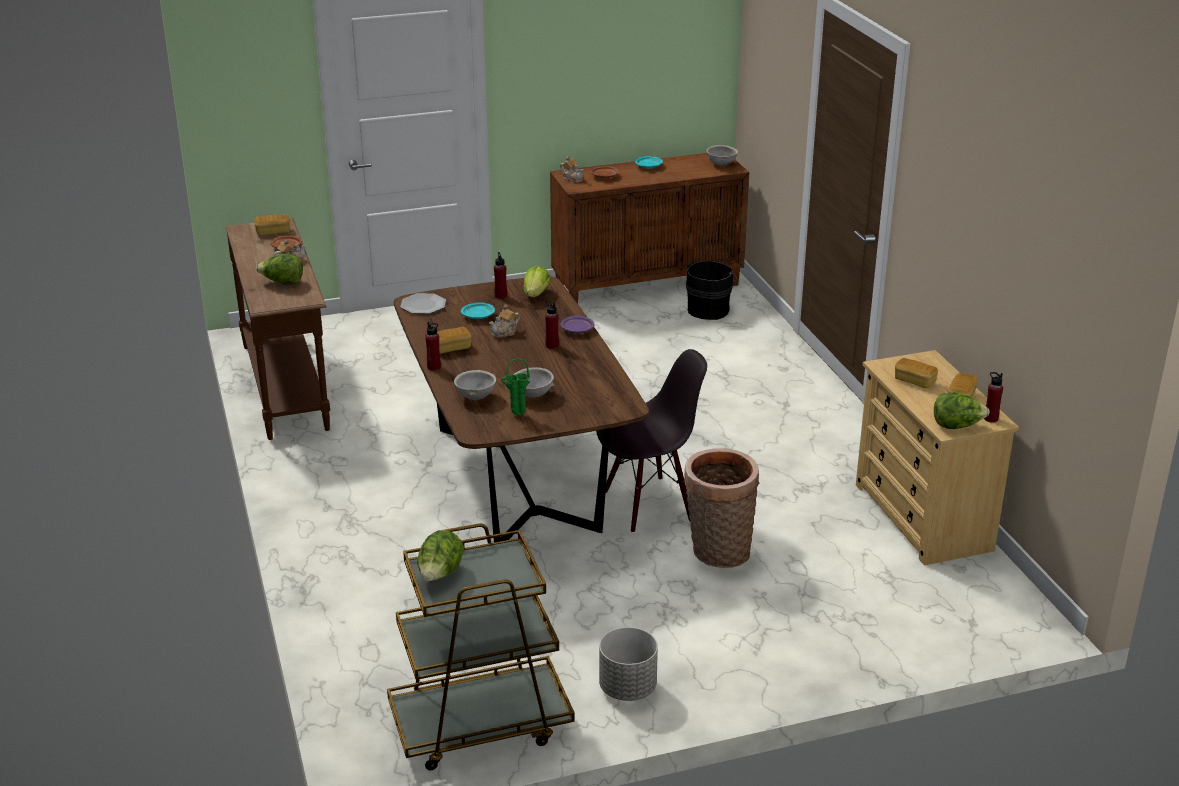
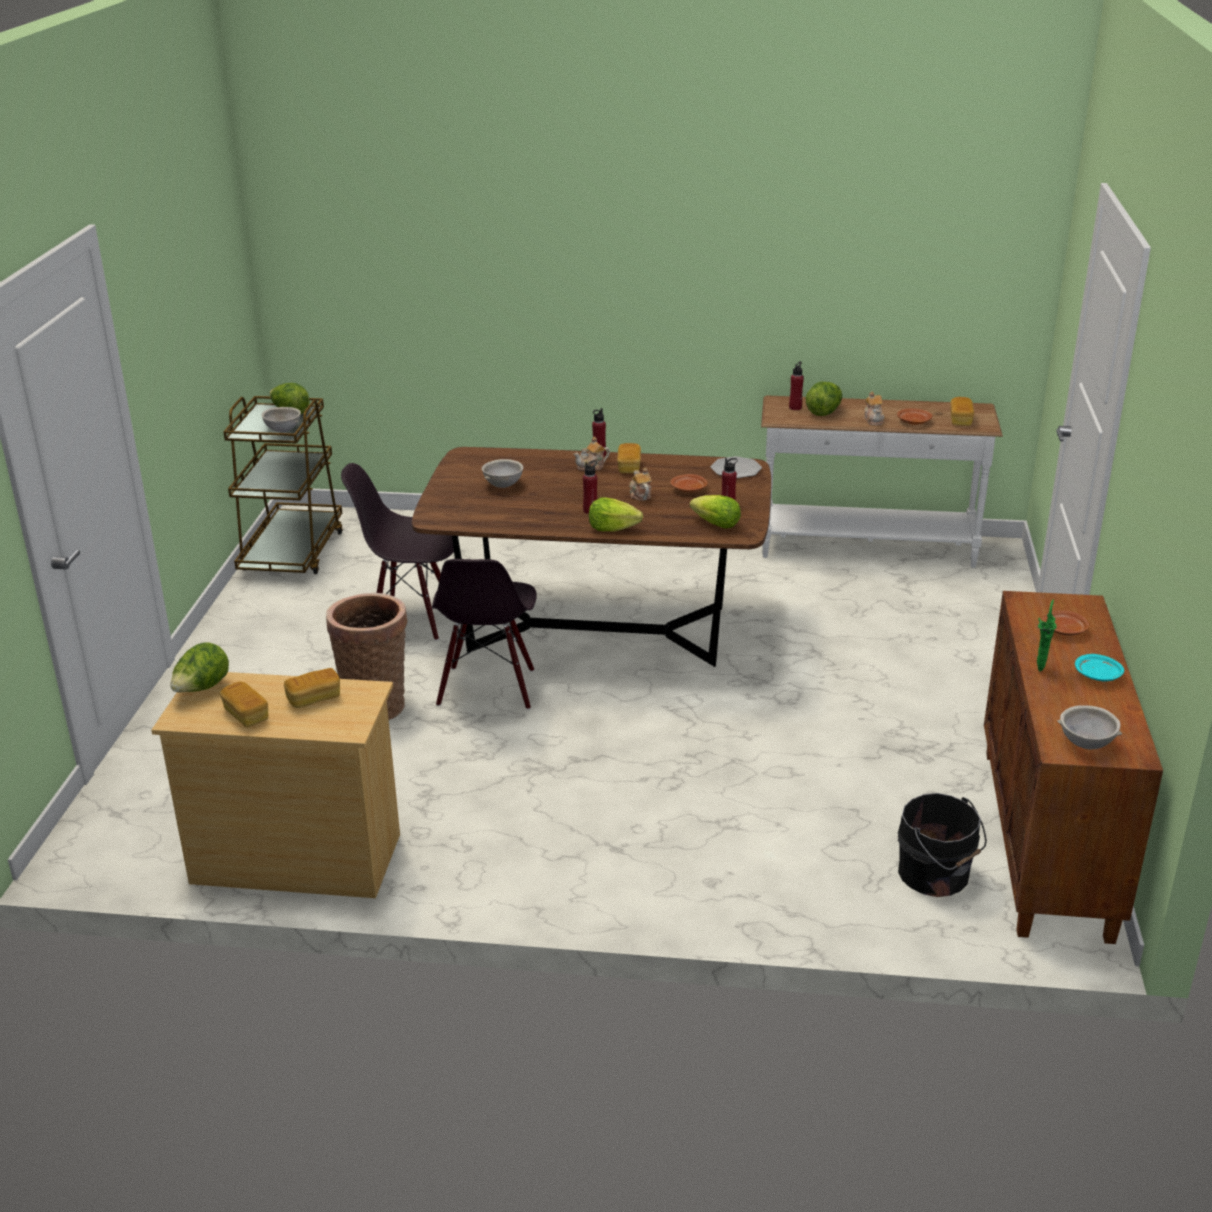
camera: 115 degrees right, 0 degrees up
brown console table [226,218,330,440] -> white console table [761,395,1003,568]
grey bowl [454,370,496,400] -> grey bowl moved to [262,407,301,432]
turquoise plate [461,302,495,319] -> brown plate [670,474,708,492]
green vase [501,359,530,416] -> green vase moved to [1037,599,1057,671]
teapot [560,156,584,183] -> teapot moved to [574,437,610,471]
purple plate [560,316,594,333] -> lettuce [589,497,643,532]
grey planter [599,627,658,701] -> none
red bottle [984,372,1003,423] -> red bottle moved to [789,361,804,410]
none -> black chair [341,463,454,641]

